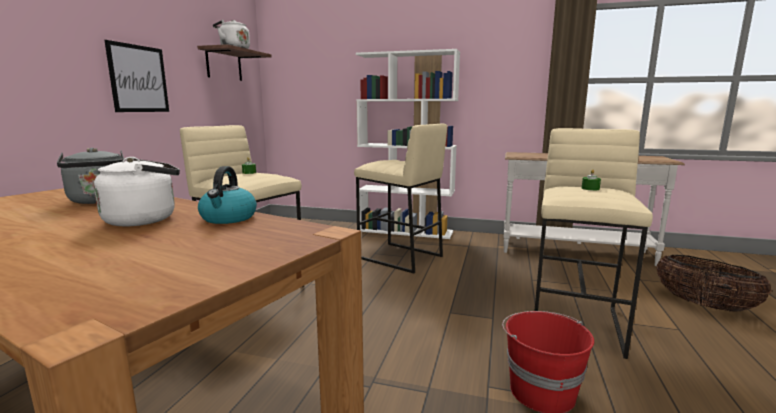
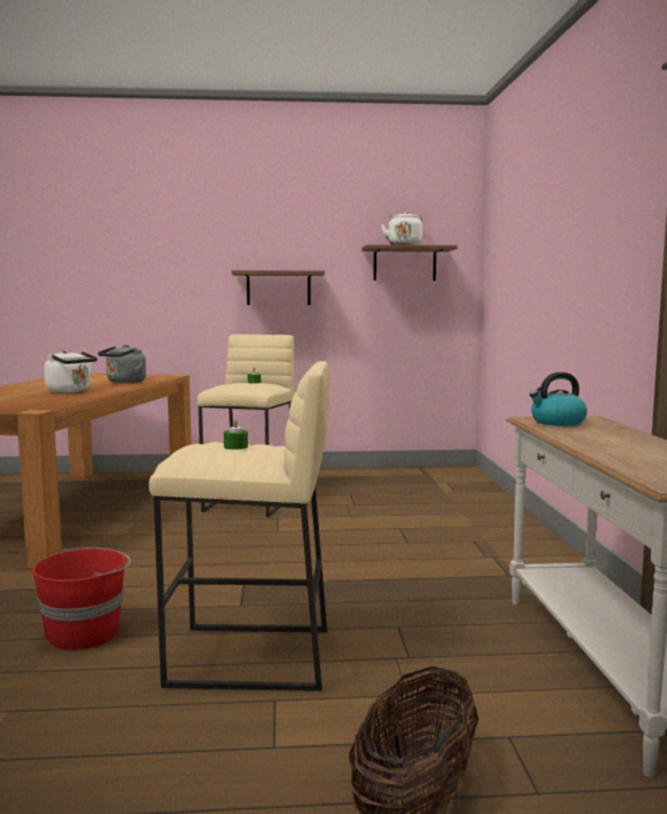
camera: 70 degrees right, 5 degrees down
picture [104,40,169,112] -> shelf [232,270,325,305]
kettle [198,166,257,224] -> kettle moved to [529,372,587,426]
beige stool [354,124,447,273] -> none
white bookcase [356,49,460,239] -> none

